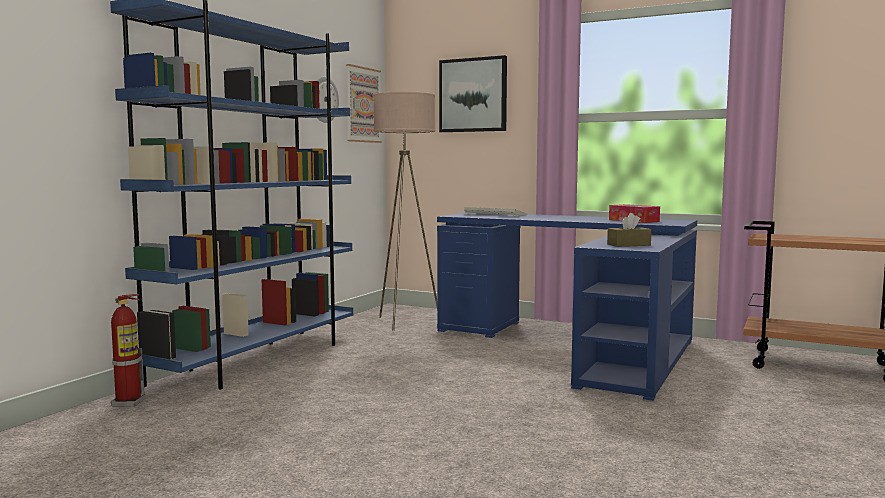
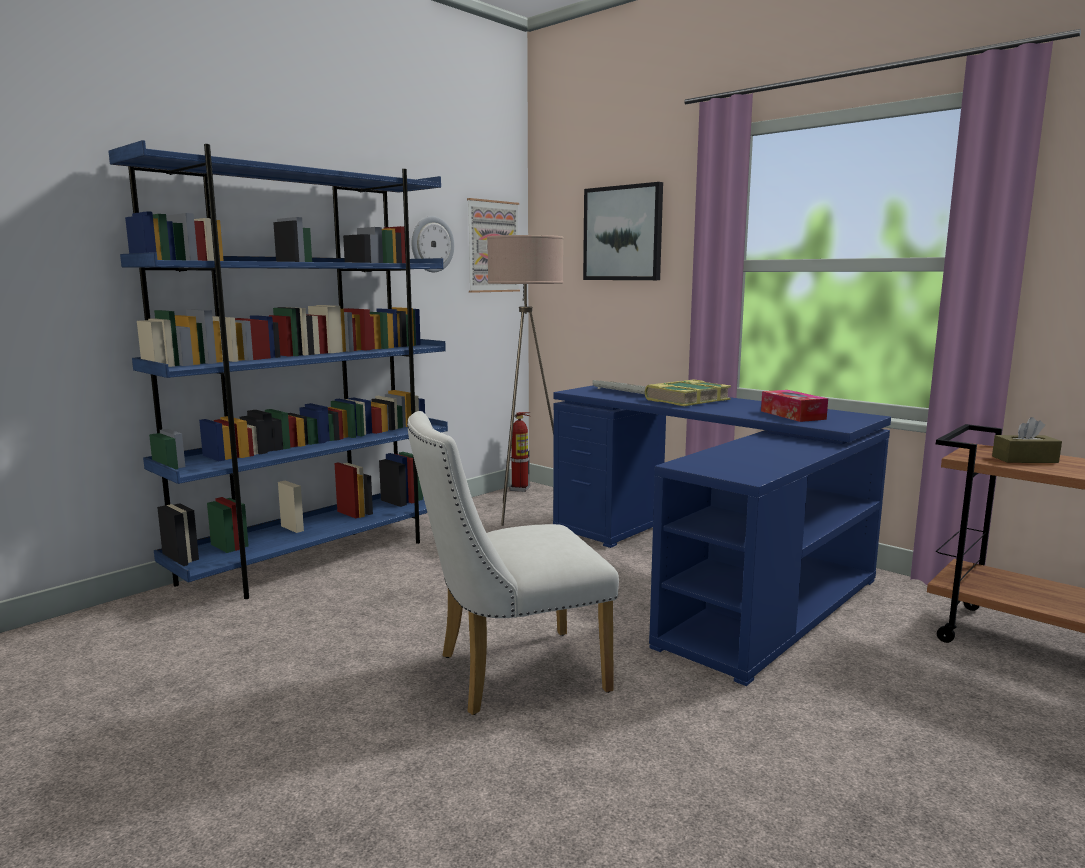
camera: 15 degrees right, 5 degrees up
fire extinguisher [111,294,145,407] -> fire extinguisher moved to [509,412,530,492]
brown tissue box [607,213,652,247] -> brown tissue box moved to [992,417,1062,463]
none -> white chair [407,411,619,715]
none -> book [645,379,731,406]

